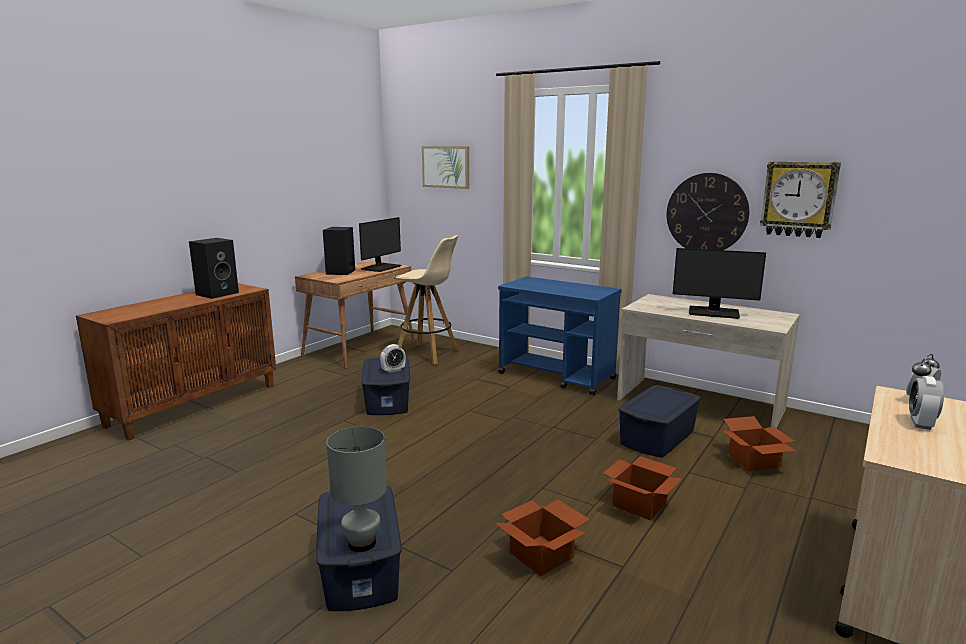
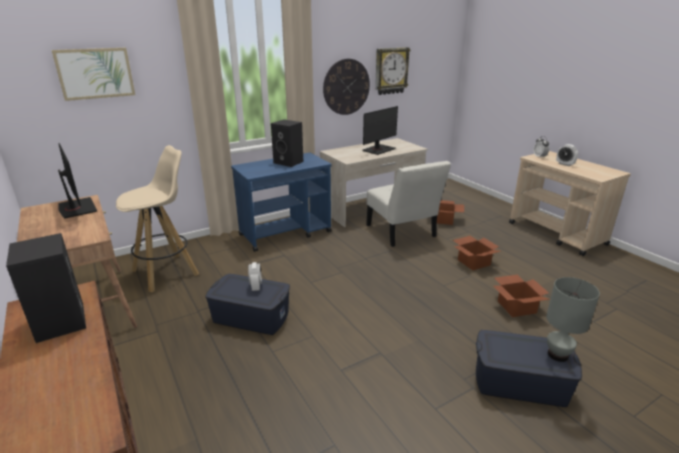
camera: 65 degrees left, 10 degrees up
black speaker [323,227,355,275] -> black speaker moved to [271,120,303,167]
blue storage box [619,385,701,458] -> white chair [366,161,451,247]

